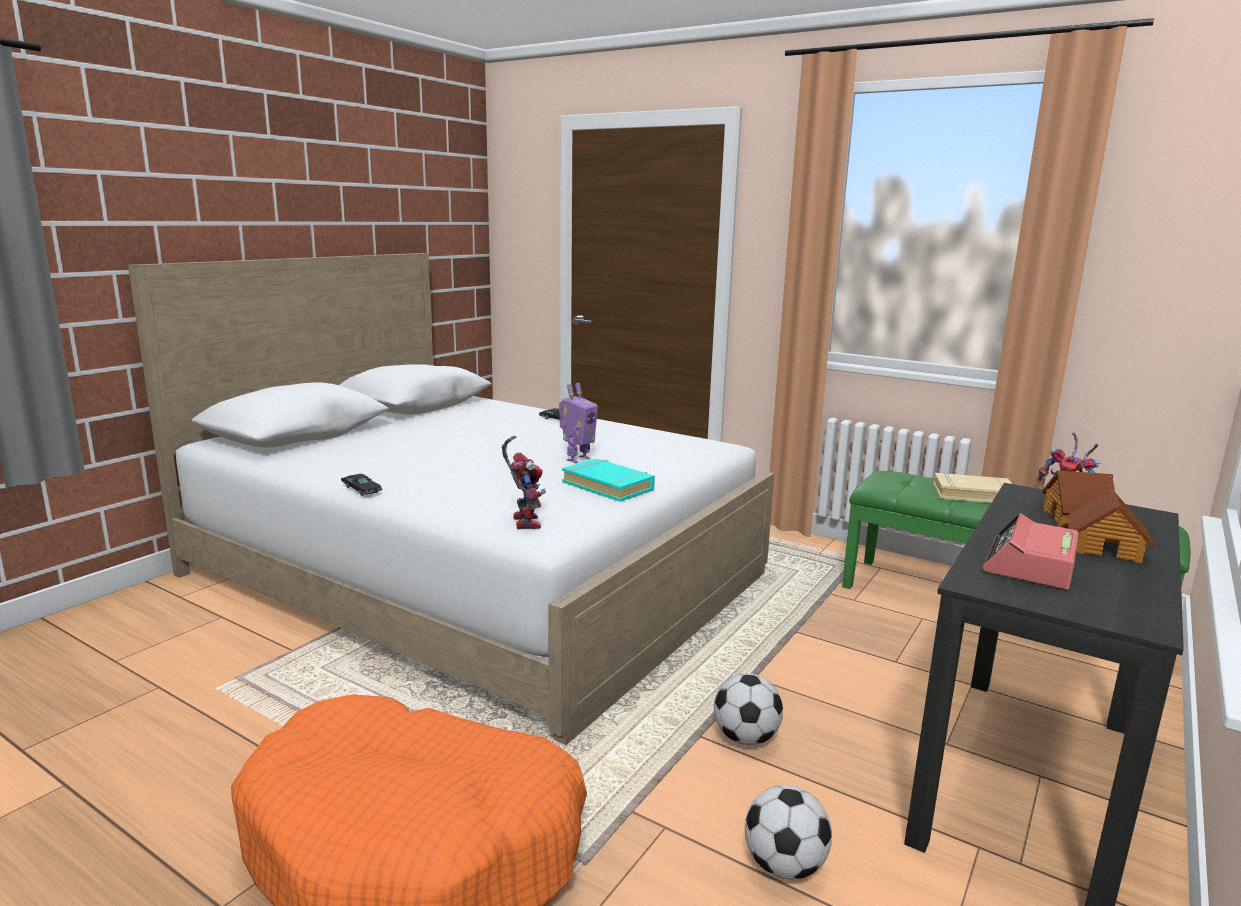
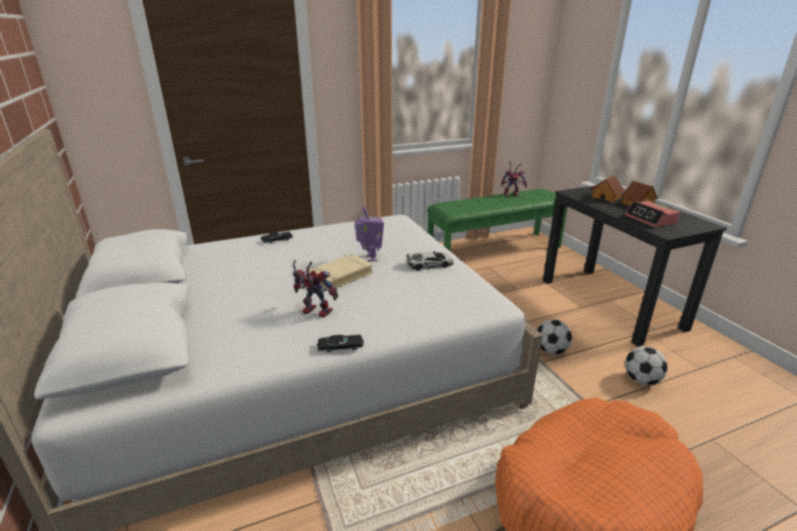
camera: 55 degrees left, 10 degrees up
toy robot [502,435,546,529] -> toy robot moved to [292,260,338,318]
turquoise book [562,458,655,502] -> toy car [406,251,454,270]
beige book [933,472,1012,503] -> beige book moved to [308,254,373,290]

